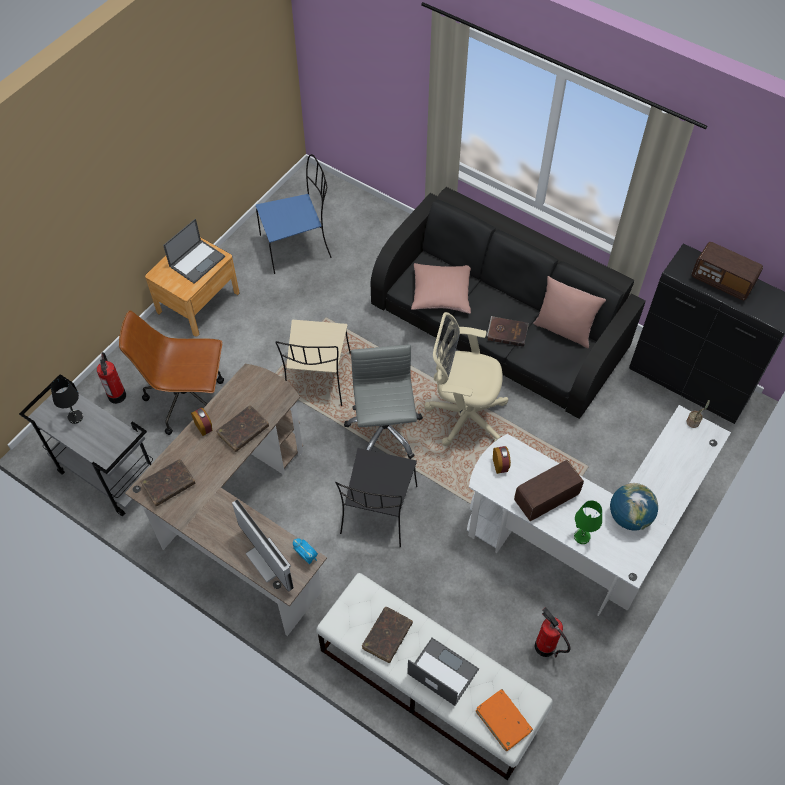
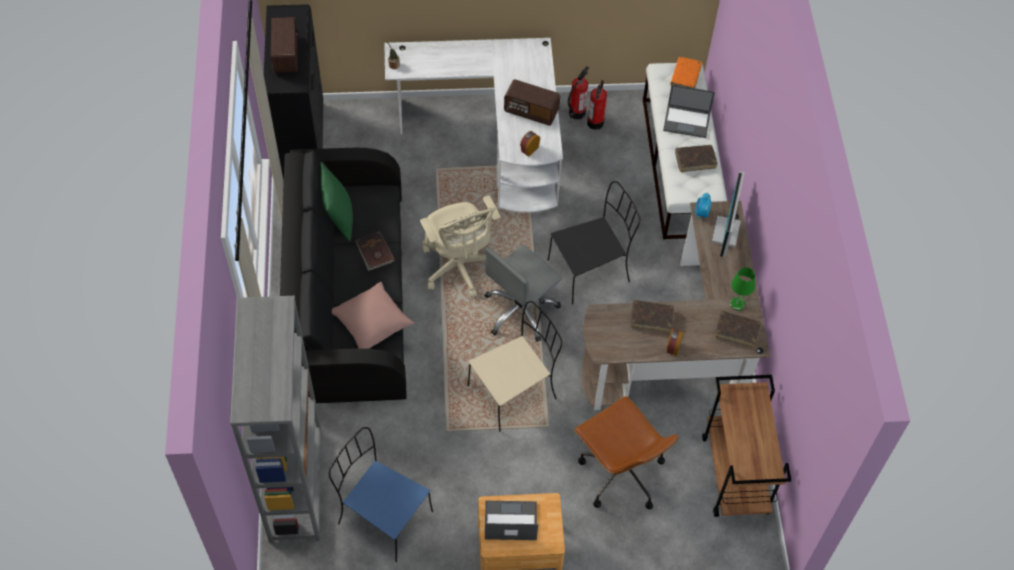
camera: 130 degrees left, 0 degrees up
grey cart [19,374,153,516] -> brown cart [702,375,792,517]
black table lamp [51,378,83,424] -> none
fire extinguisher [97,352,126,404] -> fire extinguisher moved to [568,66,590,119]
laptop [407,638,479,706] -> laptop turned 75 degrees counterclockwise [663,85,715,138]
pink pillow [533,276,606,348] -> green pillow [321,162,353,241]
green table lamp [574,500,602,544] -> green table lamp moved to [730,267,755,310]
globe [610,483,658,531] -> none
none -> grey bookcase [230,296,322,543]

